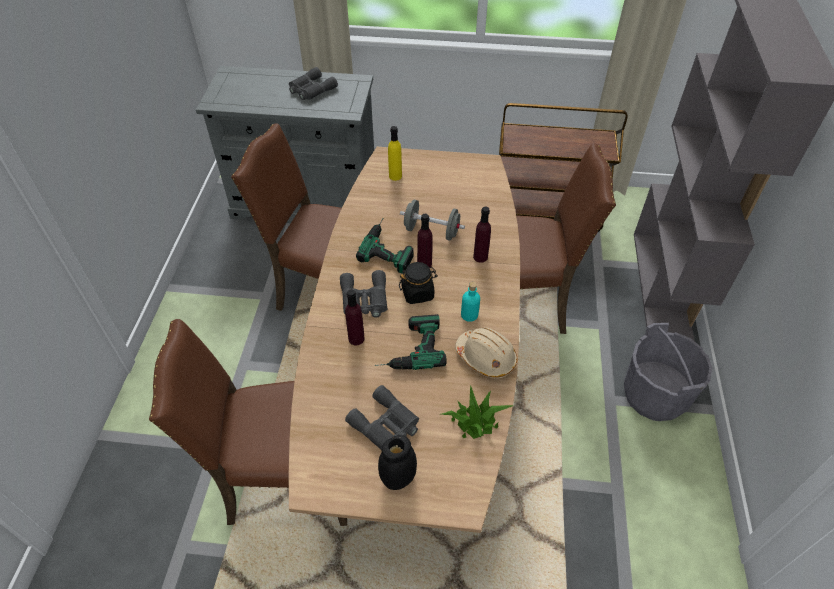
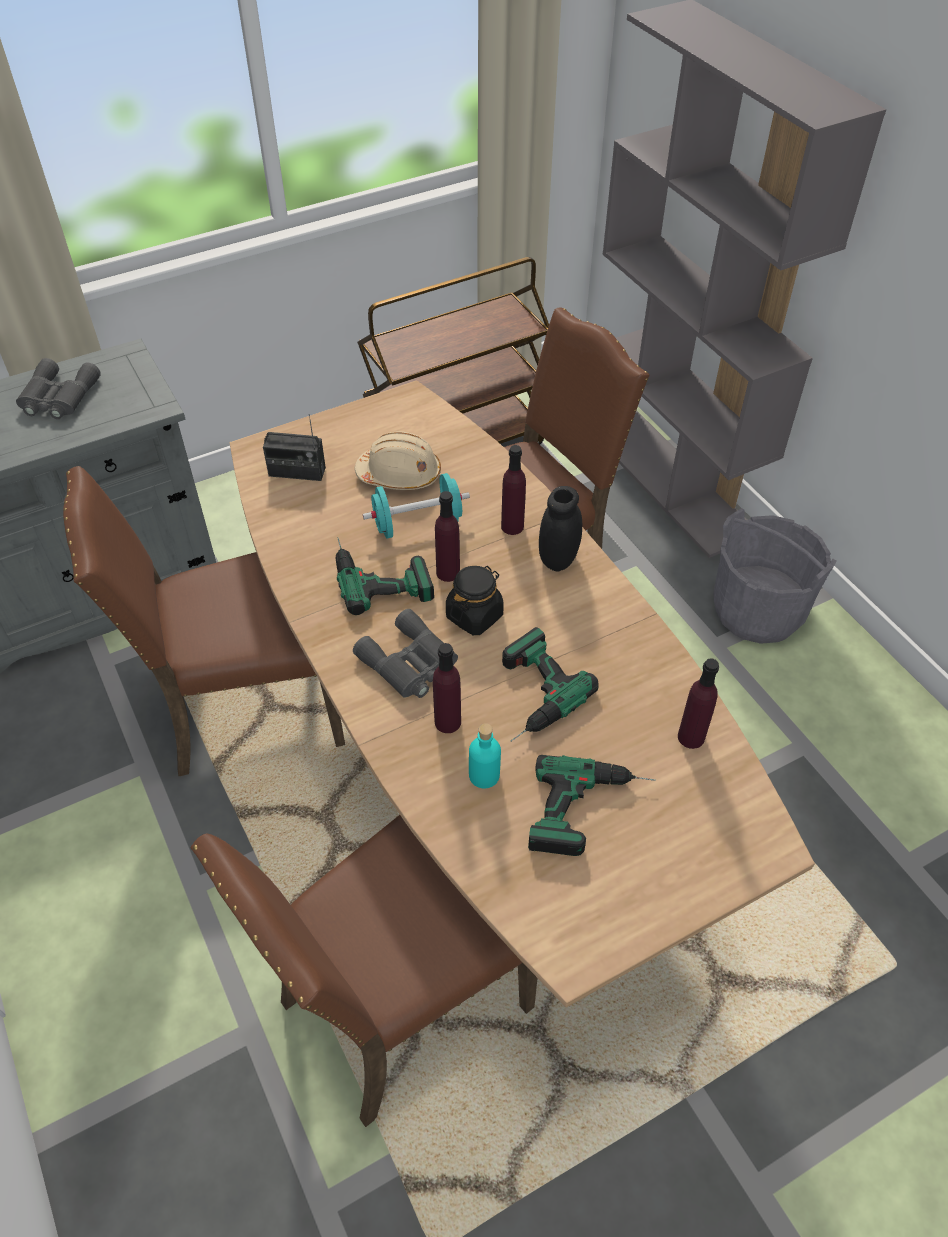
camera: 35 degrees left, 0 degrees up
grey binoculars [345,385,419,450] -> power drill [528,755,656,856]
black jar [378,435,417,490] -> black jar moved to [539,486,582,571]
yellow bottle [388,126,402,181] -> radio [263,414,326,481]
grey dumbbell [400,200,465,241] -> turquoise dumbbell [363,473,470,538]
potted plant [441,385,514,439] -> purple bottle [678,658,719,749]
beige hard hat [455,327,517,378] -> beige hard hat moved to [355,431,441,490]
turquoise bottle [461,282,480,322] -> turquoise bottle moved to [469,723,501,789]

